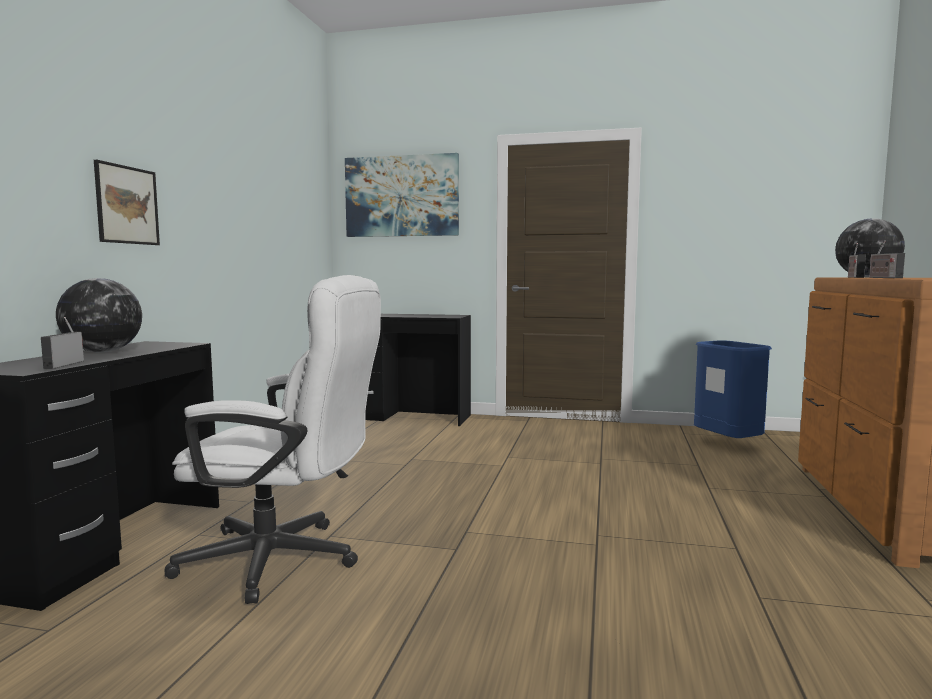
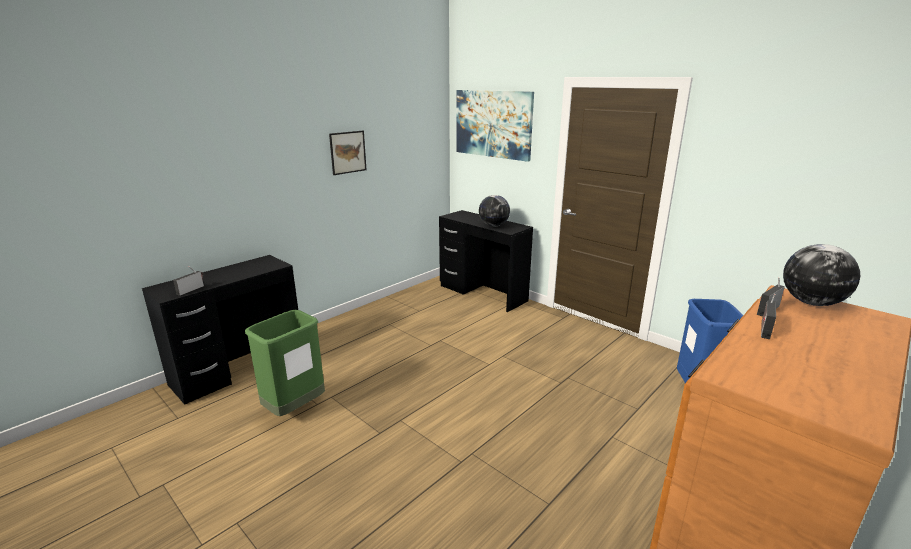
camera: 30 degrees right, 15 degrees up
globe [56,278,142,353] -> globe moved to [479,195,510,227]
picture [94,160,160,245] -> picture moved to [329,131,367,175]
white office chair [165,275,381,604] -> green trash can [245,310,325,416]

